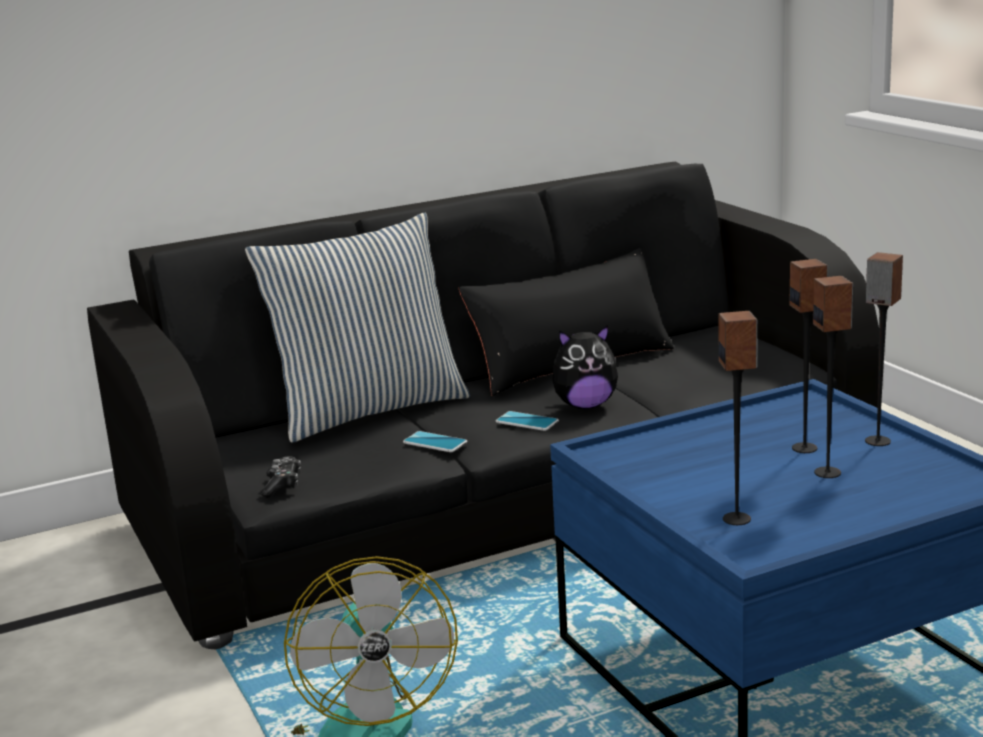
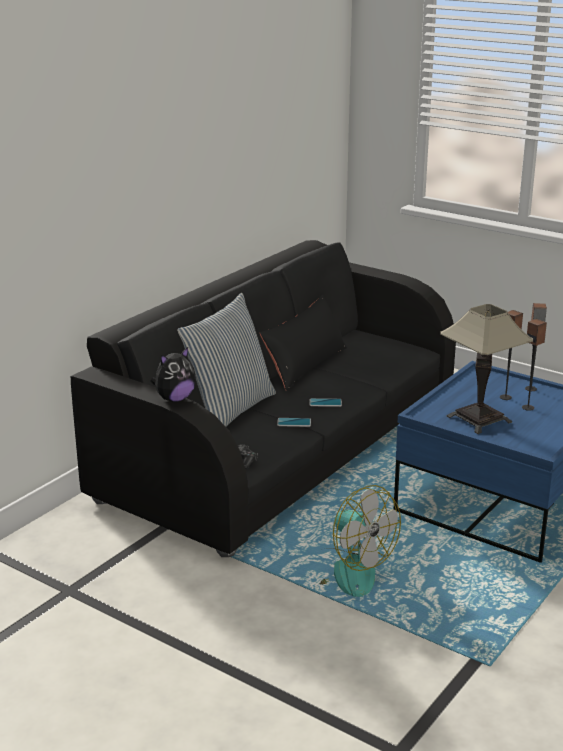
camera: 30 degrees left, 5 degrees up
plush toy [552,325,618,409] -> plush toy moved to [150,347,196,402]
speaker [719,311,757,525] -> none
none -> table lamp [440,304,533,434]

